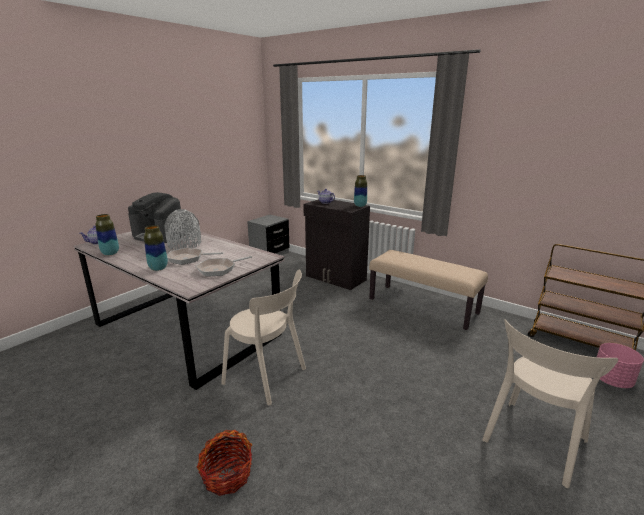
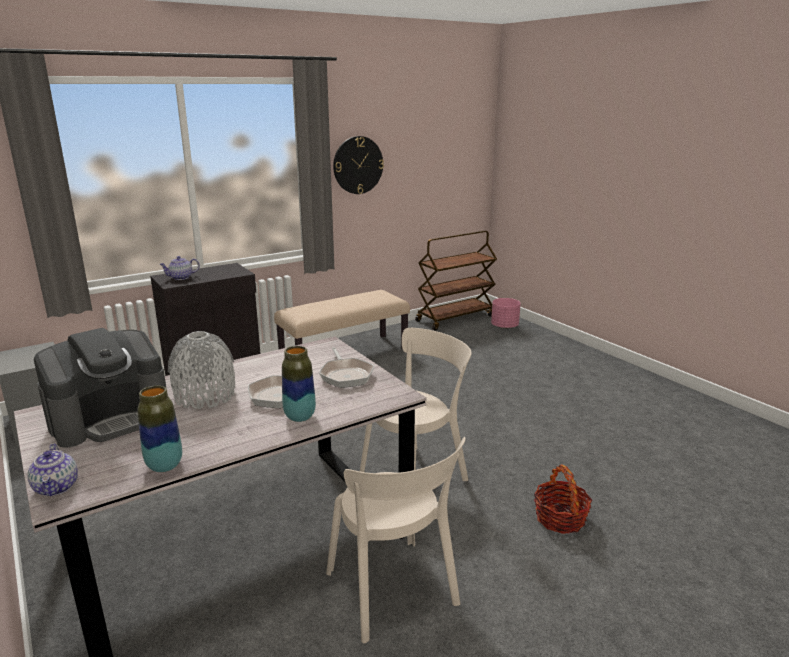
camera: 70 degrees left, 0 degrees up
vase [354,175,367,207] -> none
beige chair [482,319,618,488] -> beige chair moved to [326,437,466,643]
none -> wall clock [333,136,384,194]

